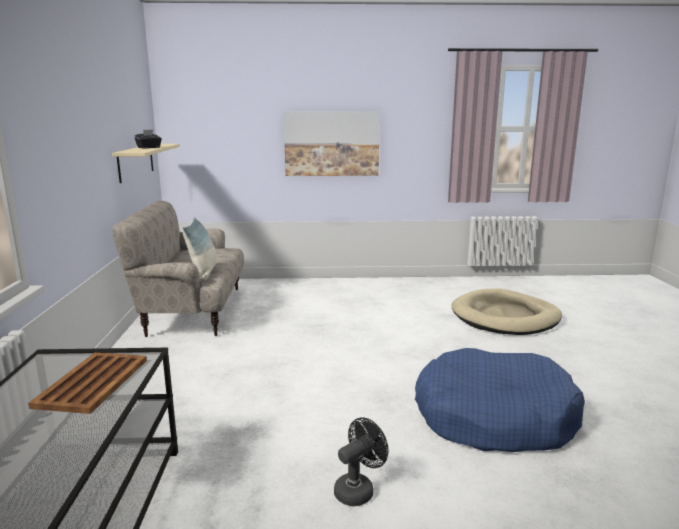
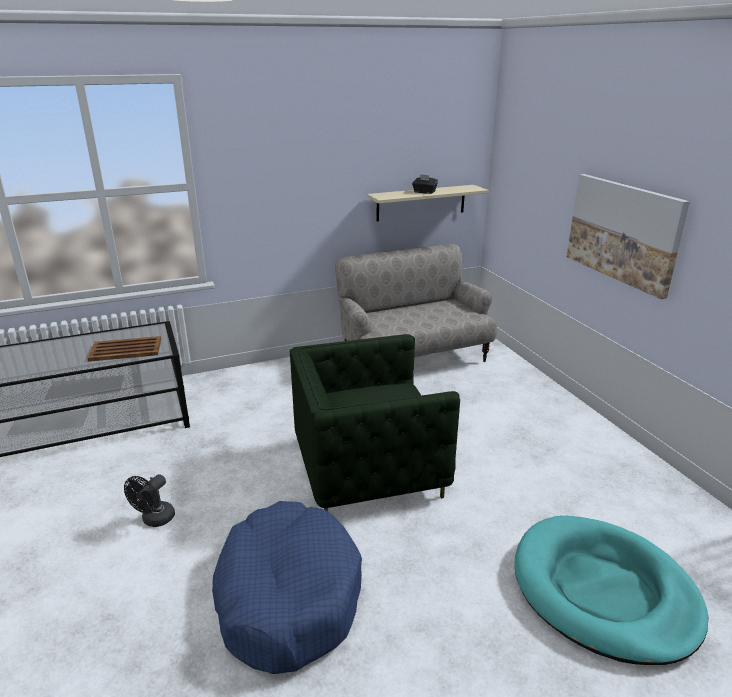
camera: 70 degrees right, 10 degrees up
pillow [182,217,217,280] -> none
black fan [334,417,389,506] -> black fan turned 90 degrees clockwise [124,474,175,527]
beige dog bed [452,289,562,335] -> turquoise dog bed [514,516,708,665]
none -> green armchair [290,334,460,512]

